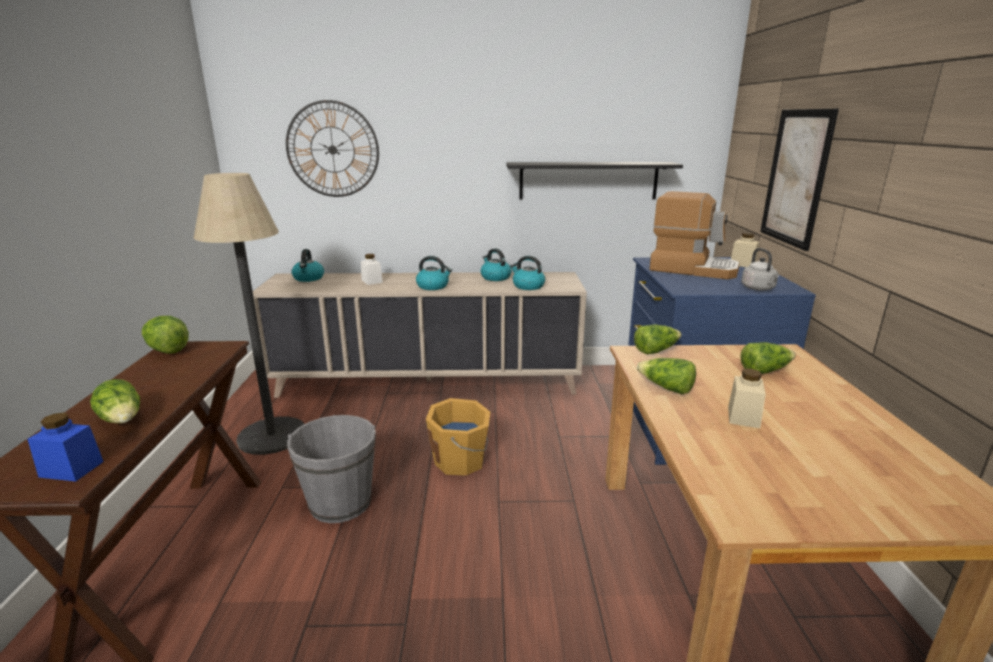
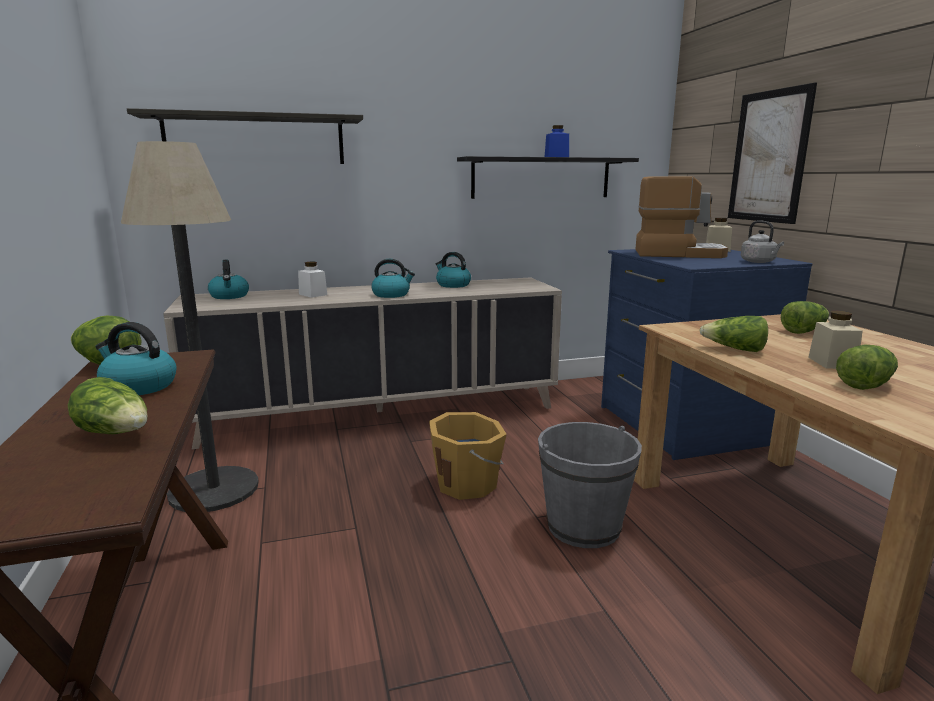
camera: 15 degrees left, 5 degrees down
blue jar [28,413,104,482] -> blue jar moved to [545,125,569,157]
wall clock [286,100,379,197] -> shelf [127,108,363,164]
grey bucket [287,415,376,523] -> grey bucket moved to [538,422,642,548]
kettle [510,256,545,290] -> kettle moved to [95,322,177,395]
lettuce [634,324,682,354] -> lettuce moved to [836,344,898,390]

